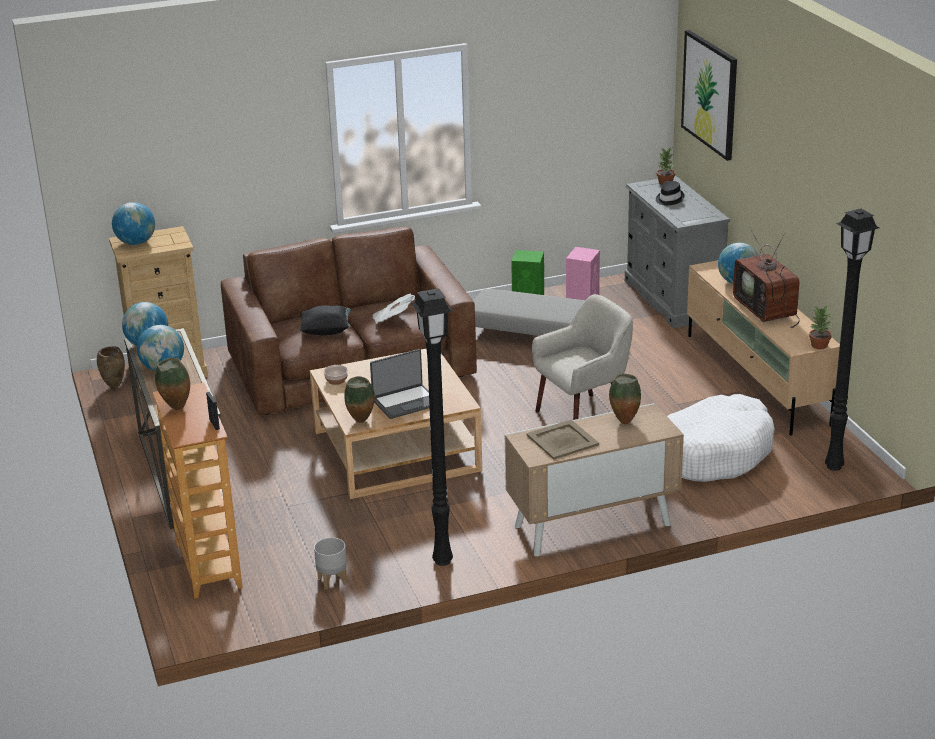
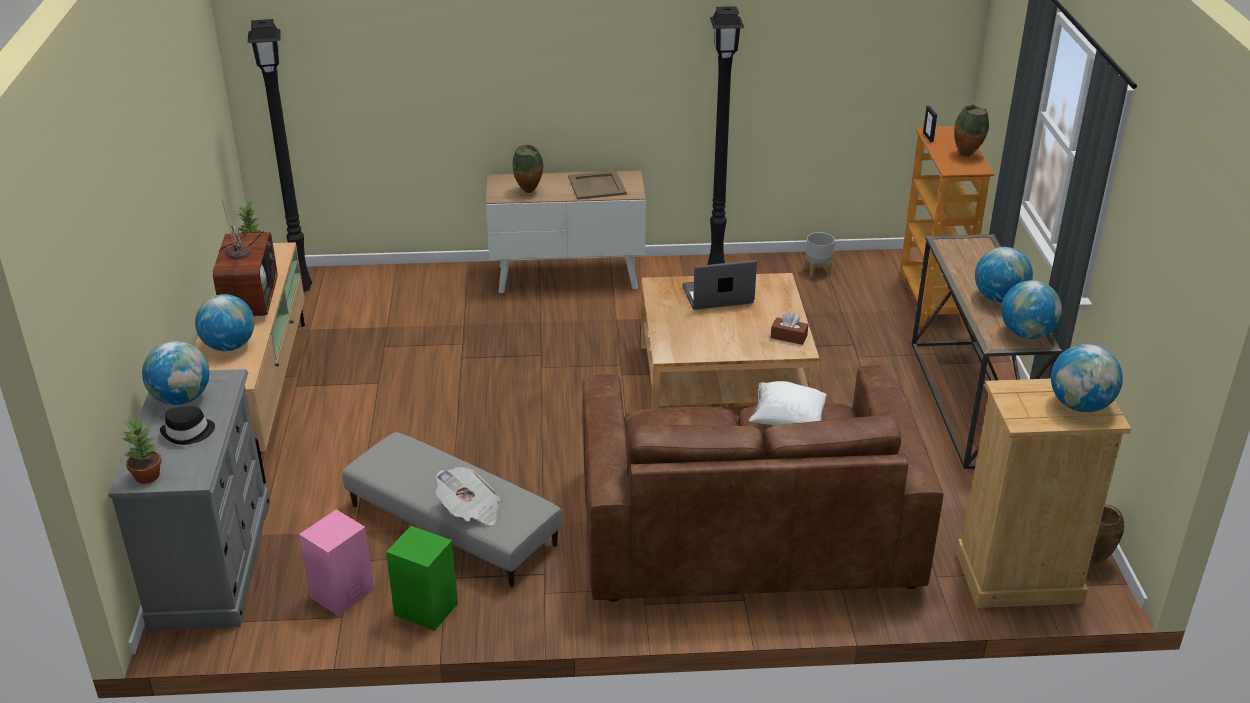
camera: 165 degrees left, 5 degrees up
black pillow [300,305,351,335] -> white pillow [749,381,826,425]
bowl [324,365,348,385] -> brown tissue box [771,312,808,345]
vase [344,376,375,423] -> none
newspaper [372,293,415,324] -> newspaper moved to [436,467,500,525]
beige armchair [532,294,633,420] -> none
white dog bed [667,394,775,482] -> none
picture [681,30,737,161] -> none
none -> globe [142,341,209,405]

